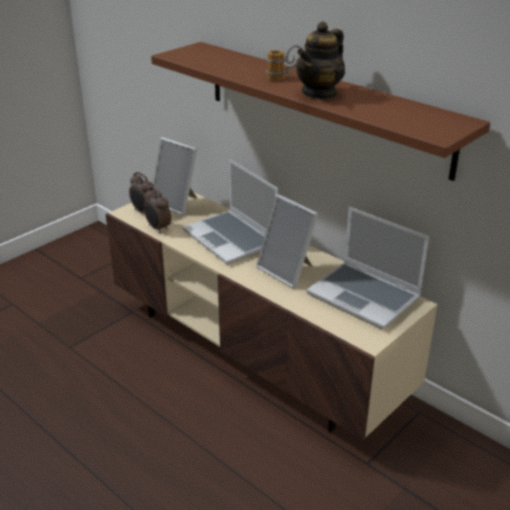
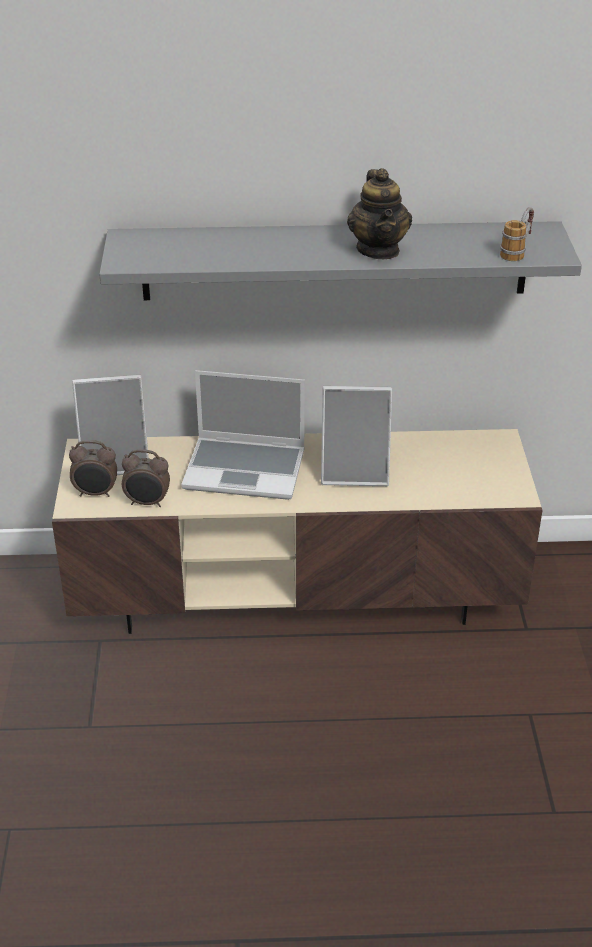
camera: 45 degrees left, 5 degrees up
brown shelf [151,42,490,181] -> grey shelf [99,221,582,300]
mug [266,45,303,81] -> mug moved to [500,207,534,261]
laptop [306,207,429,329] -> none

